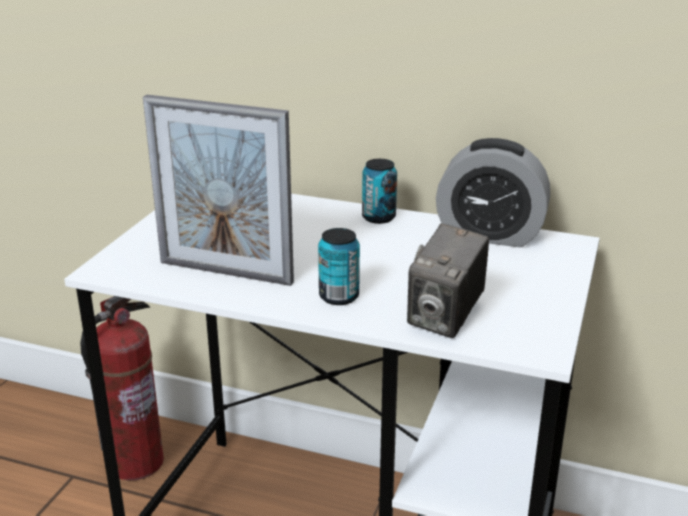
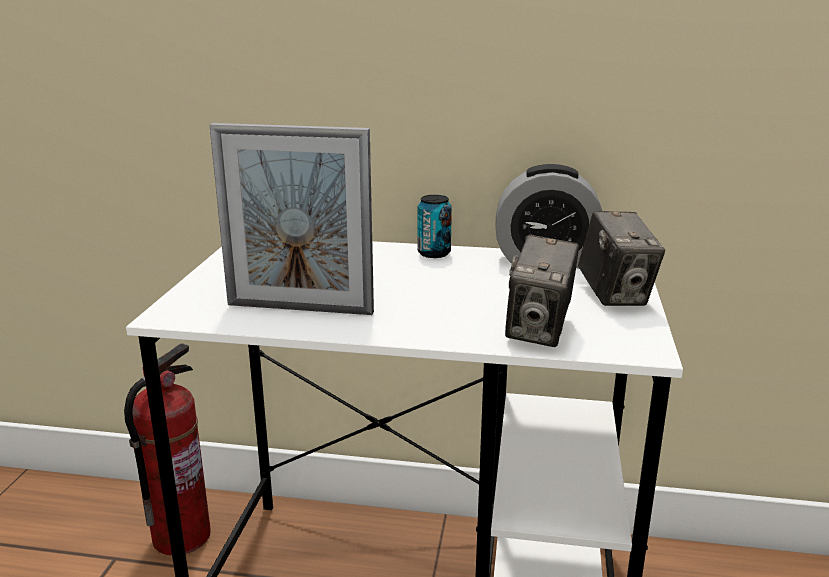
camera: 10 degrees left, 5 degrees down
can [318,228,360,305] -> none
none -> camera [578,211,665,306]

